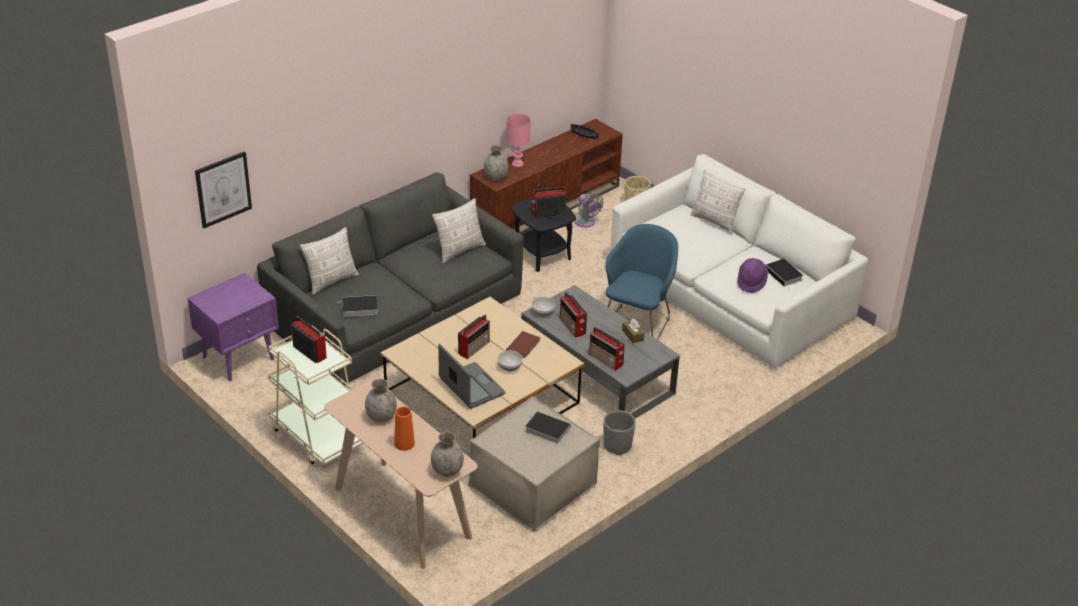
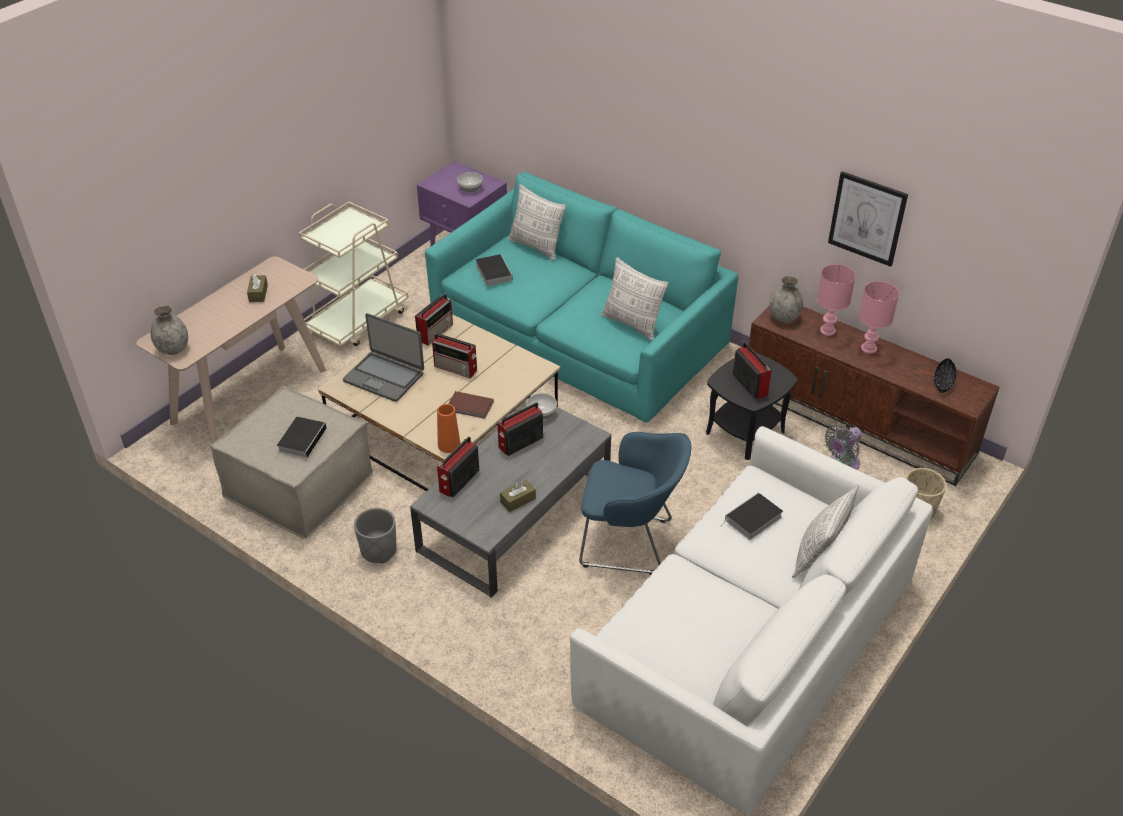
camera: 80 degrees right, 5 degrees up
picture [195,151,252,228] -> picture moved to [828,171,908,267]
grey sofa [257,172,524,385] -> turquoise sofa [425,172,738,422]
radio [291,316,327,363] -> radio moved to [415,293,453,346]
grey vase [365,379,397,423] -> brown tissue box [247,273,268,302]
orange vase [394,407,415,451] -> orange vase moved to [437,404,460,453]
laptop [438,344,505,409] -> laptop turned 75 degrees clockwise [343,313,424,402]
bowl [498,350,523,372] -> bowl moved to [457,172,482,193]
purple hat [737,258,768,293] -> none
book [765,259,803,288] -> book moved to [721,493,783,540]
none -> pink table lamp [859,281,899,354]

